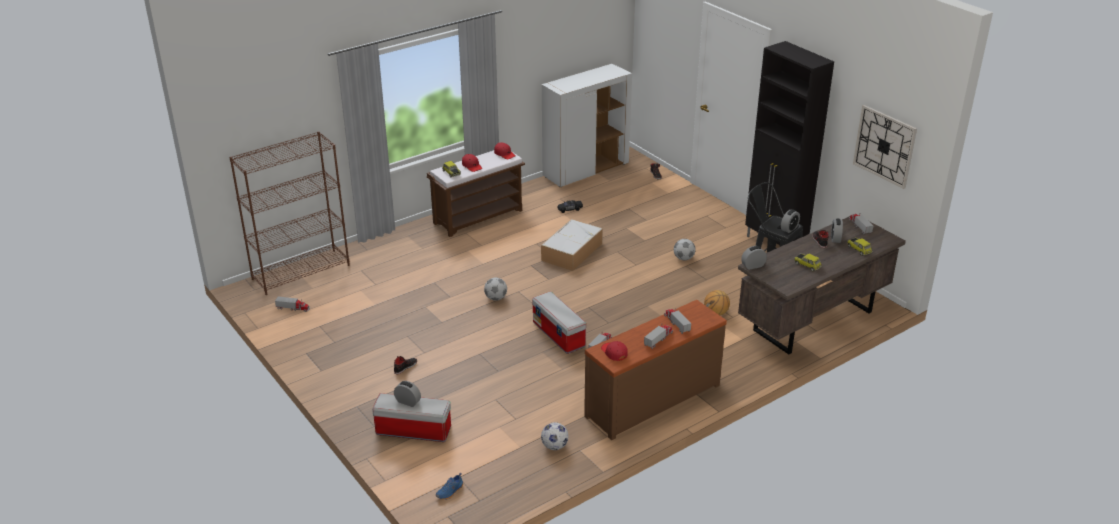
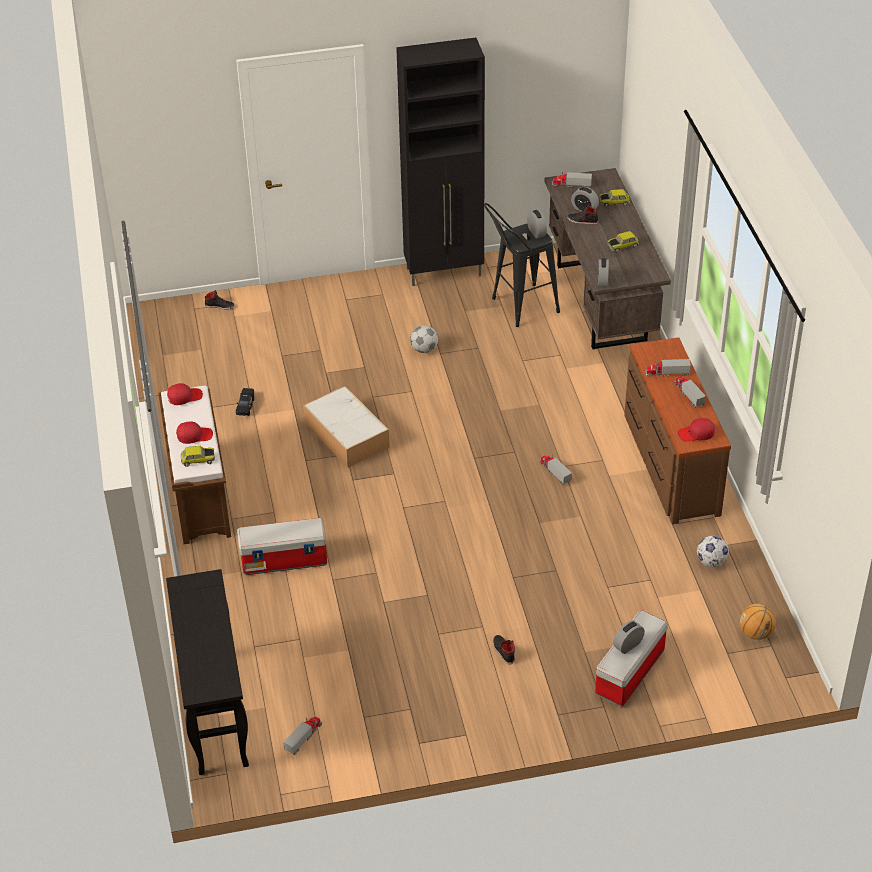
camera: 65 degrees left, 10 degrees up
brown bookcase [229,131,350,295] -> black console table [166,569,249,775]
blue shoe [436,473,463,500] -> none
football [484,278,507,301] -> none
storage box [532,291,586,354] -> storage box moved to [237,518,327,575]
white cabinet [542,64,632,187] -> none
basketball [704,290,730,315] -> basketball moved to [739,604,776,640]
wall clock [853,105,917,189] -> none

